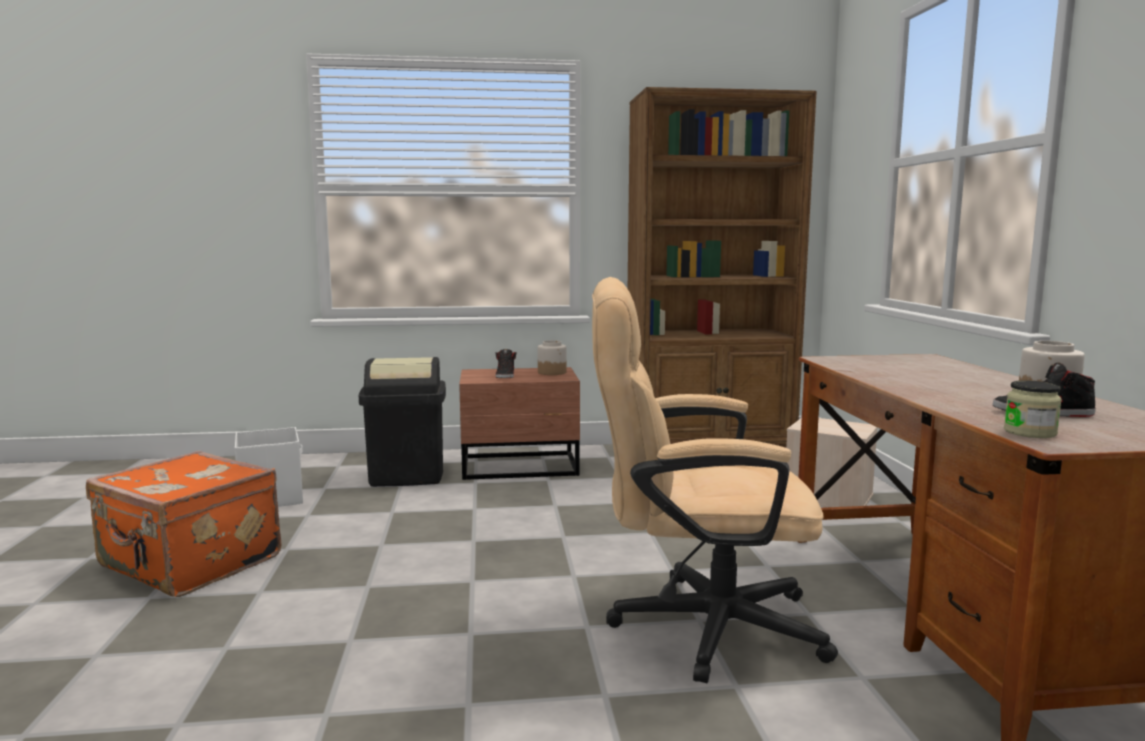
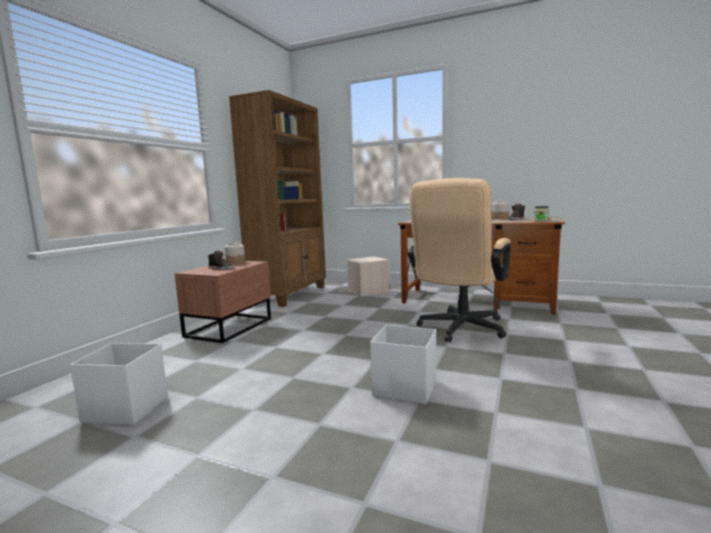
camera: 60 degrees left, 0 degrees up
orange suitcase [86,451,281,597] -> none
black trash can [359,357,446,487] -> none
none -> white storage box [370,325,436,405]

